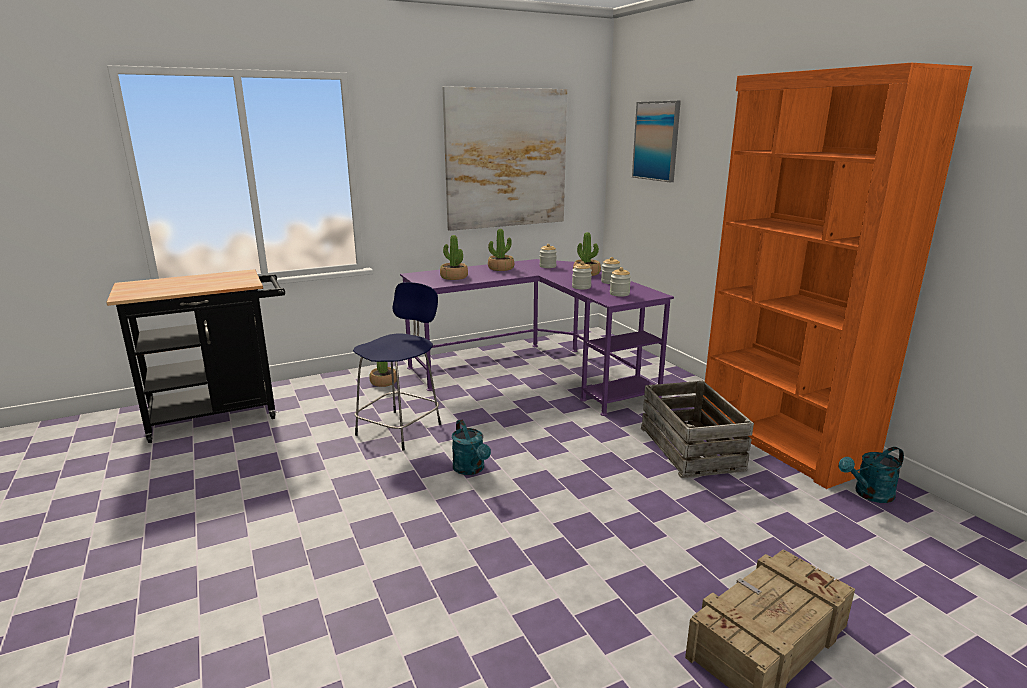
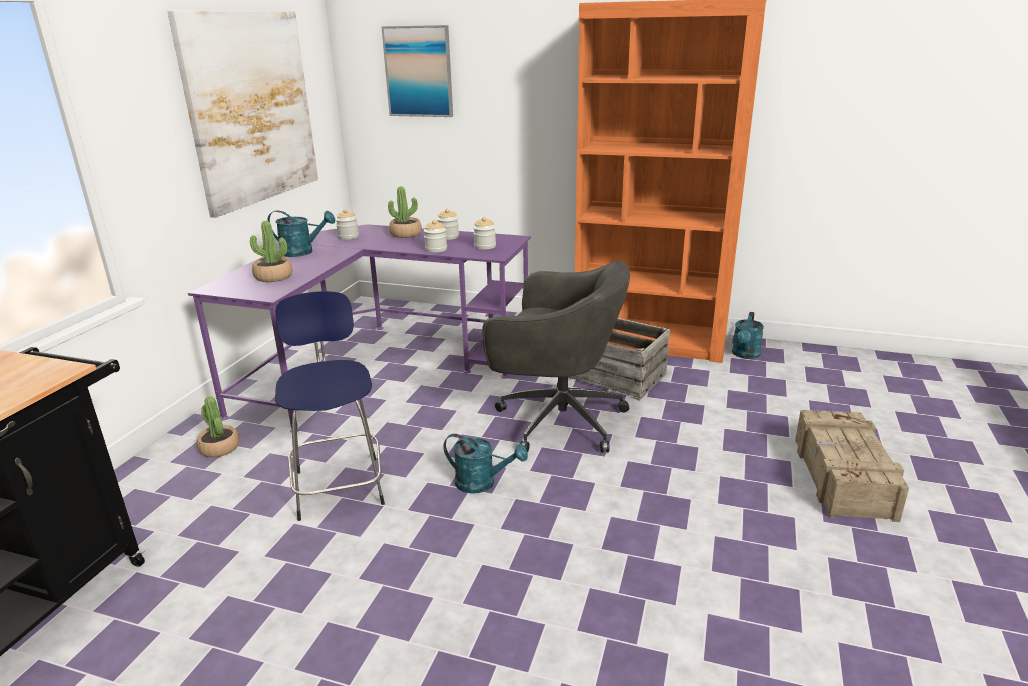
camera: 45 degrees left, 5 degrees up
potted plant [488,229,514,271] -> turquoise watering can [268,210,335,257]
none -> grey office chair [482,261,630,453]

